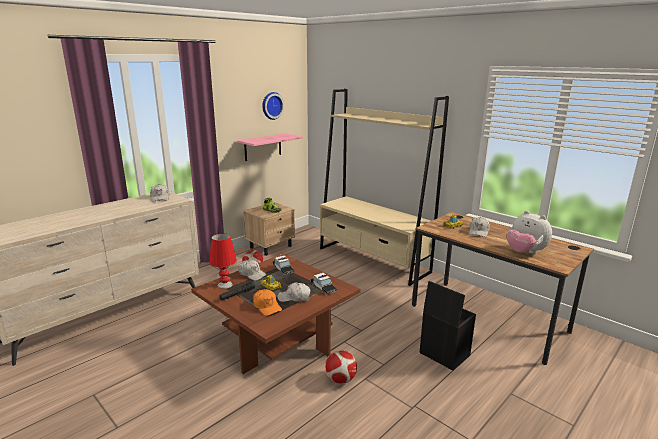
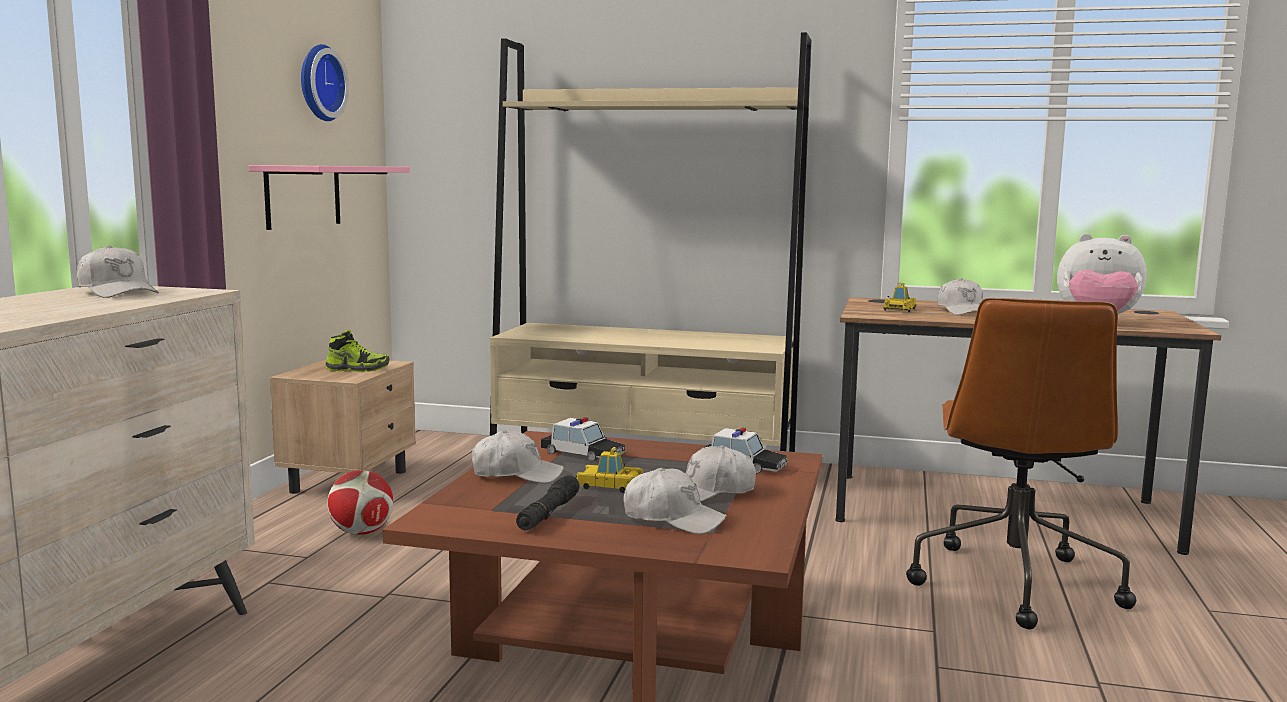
camera: 30 degrees left, 10 degrees down
red table lamp [209,233,237,289] -> none
orange cap [253,289,282,316] -> white cap [623,468,727,534]
football [325,350,357,384] -> none
black storage box [419,281,476,370] -> brown office chair [906,298,1136,630]

